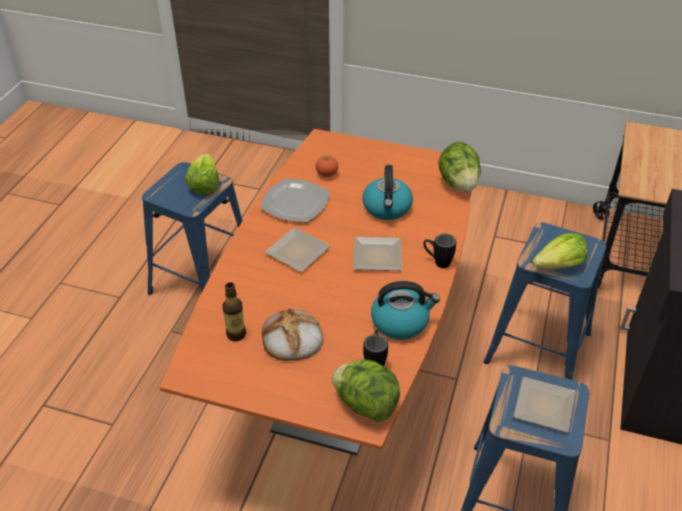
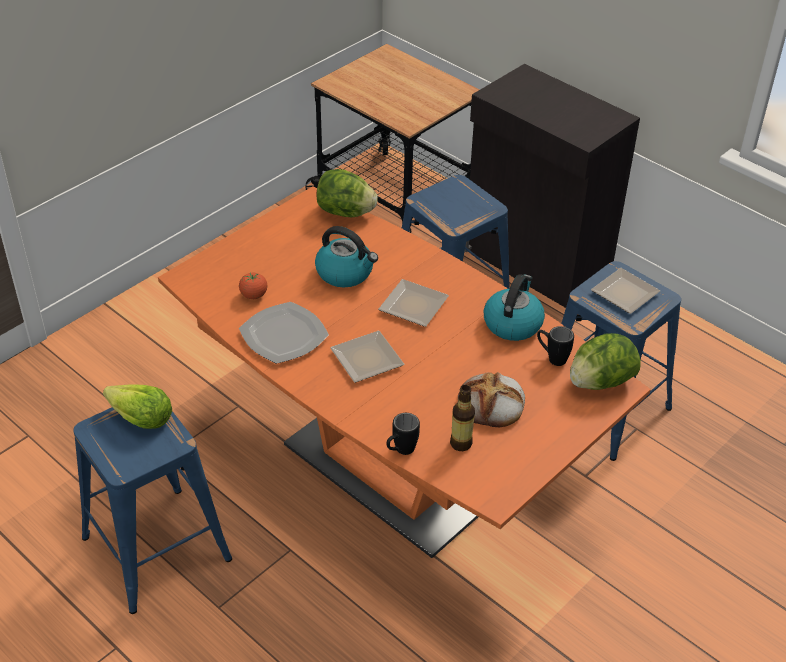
camera: 65 degrees left, 0 degrees up
black mug [423,234,456,268] -> black mug moved to [386,413,420,455]
lettuce [532,233,588,269] -> none

